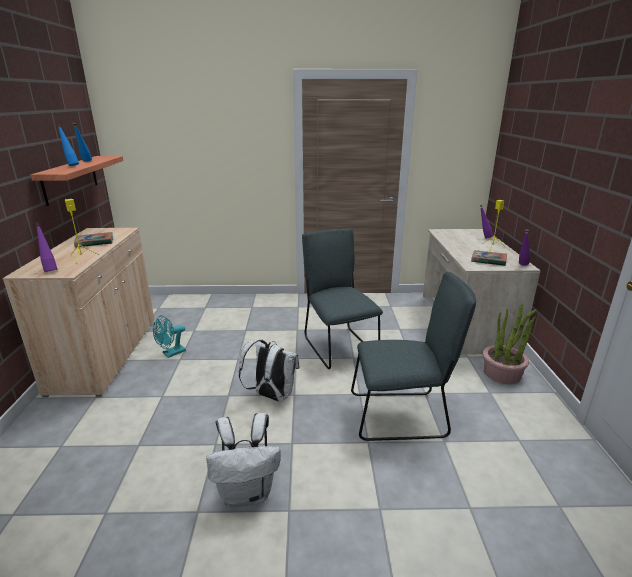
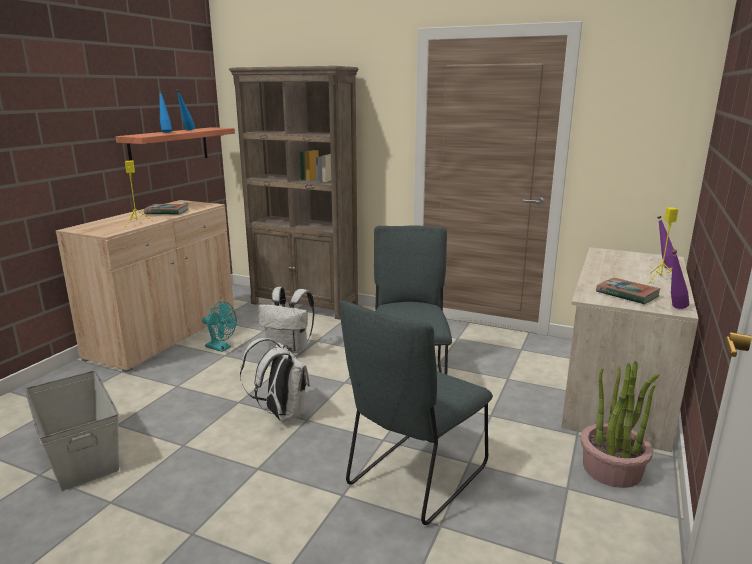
camera: 25 degrees right, 5 degrees down
purple bottle [35,222,57,272] -> none
turquoise fan [153,315,186,358] -> turquoise fan turned 135 degrees counterclockwise [202,301,237,352]
white backpack [206,413,281,507] -> white backpack moved to [258,287,314,356]
grey chair [351,272,476,441] -> grey chair turned 105 degrees clockwise [339,301,493,525]
none -> grey storage box [25,371,119,491]
none -> brown bookcase [229,66,359,320]

